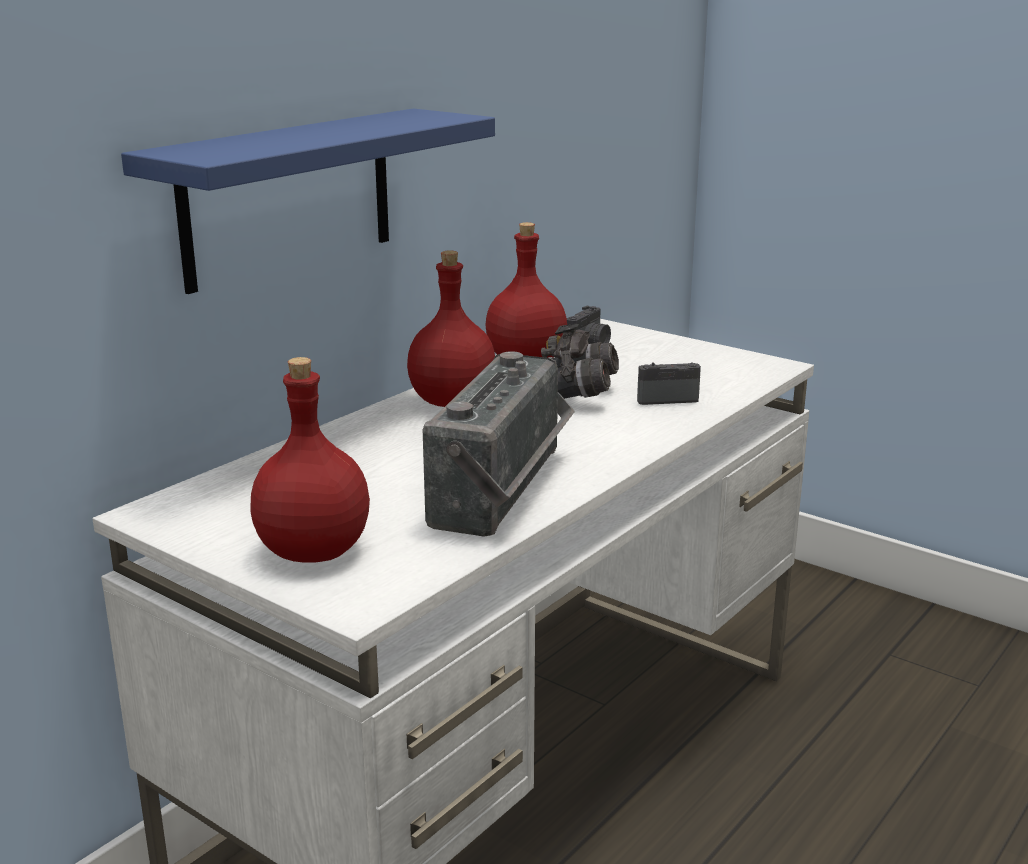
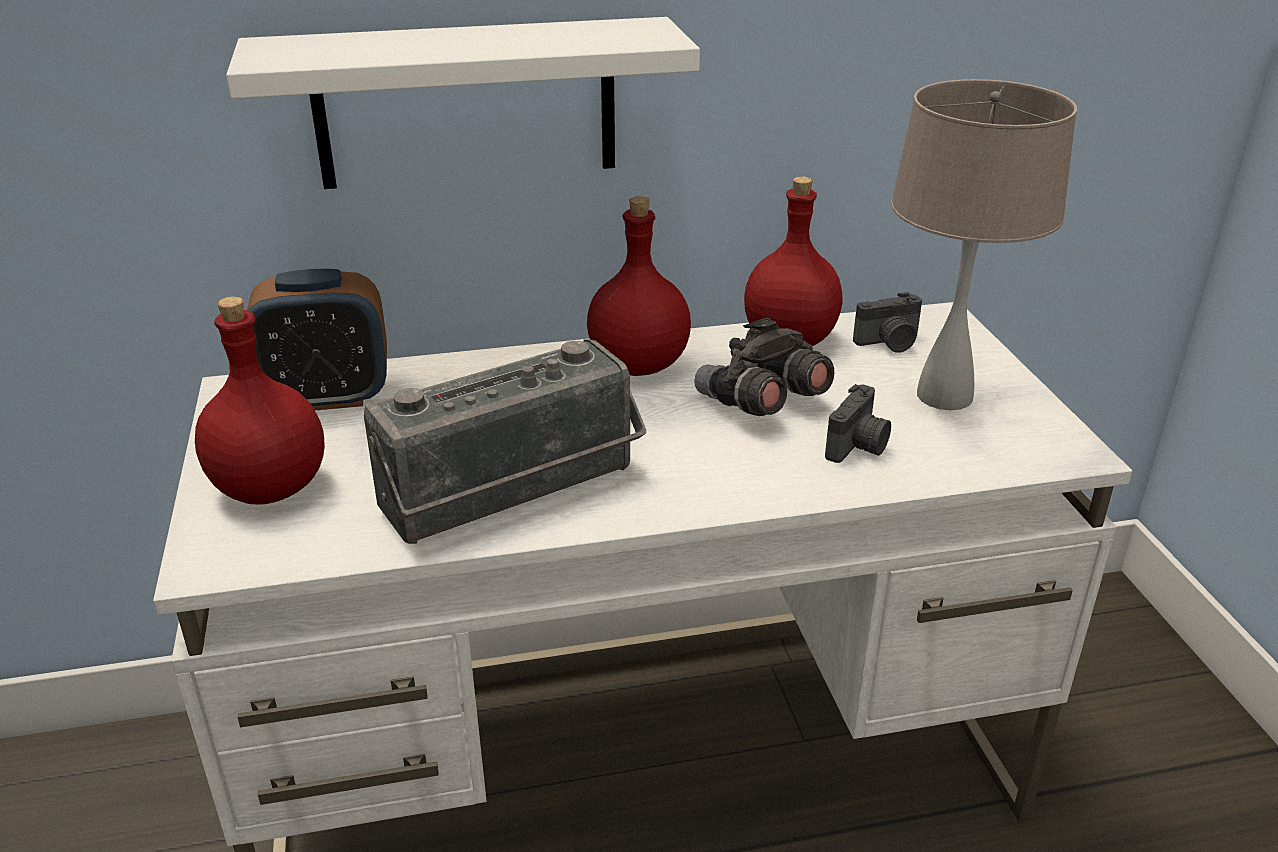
camera: 40 degrees right, 10 degrees up
blue shelf [121,108,495,294] -> white shelf [226,17,700,189]
camera [637,362,701,405] -> camera turned 90 degrees clockwise [825,384,891,463]
none -> alarm clock [247,269,387,410]
none -> beige table lamp [891,79,1077,410]

